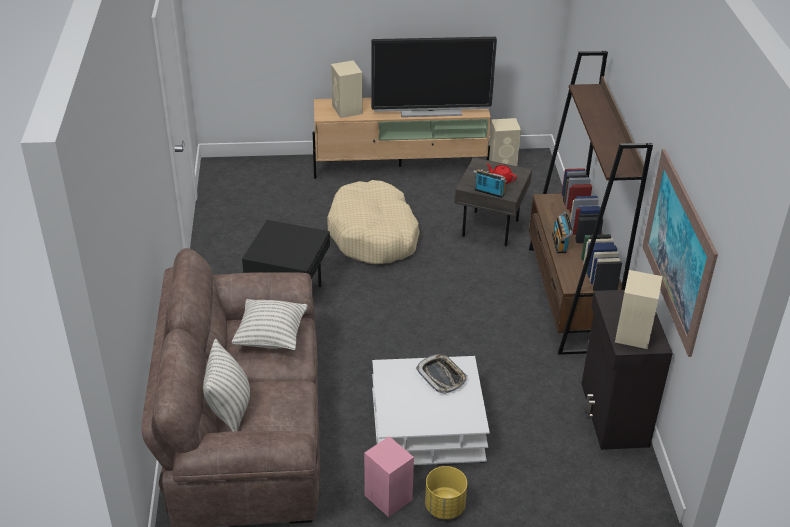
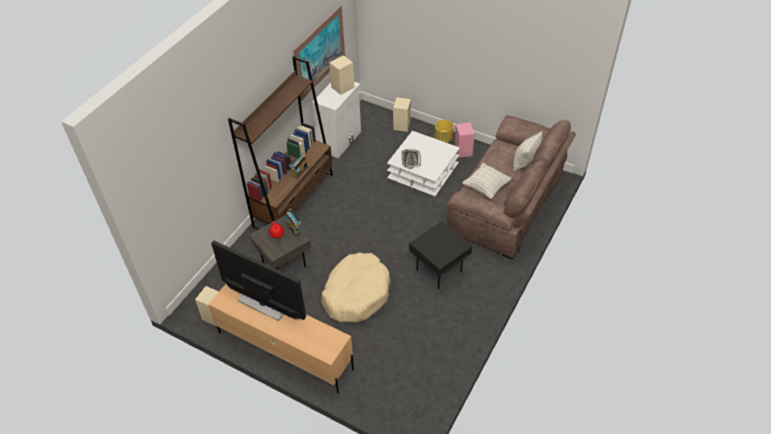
camera: 145 degrees left, 10 degrees up
beige speaker [331,60,363,118] -> beige speaker moved to [393,97,411,132]
black cabinet [581,290,673,450] -> white cabinet [312,81,361,158]

